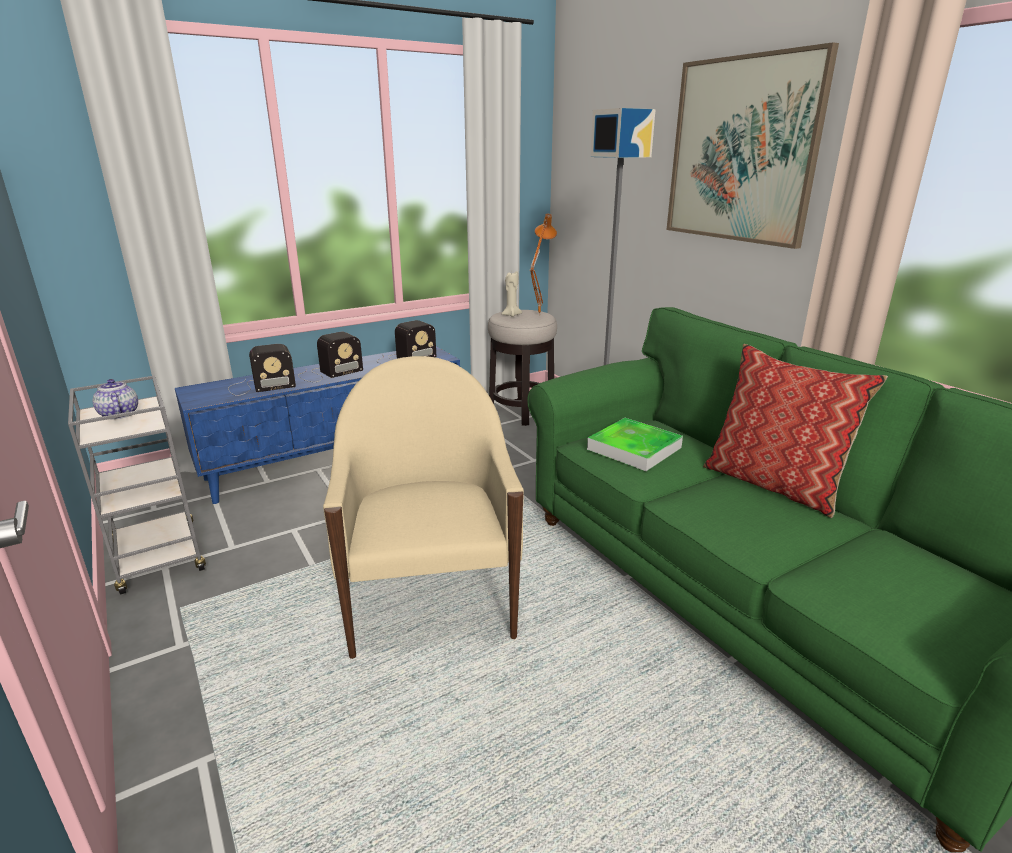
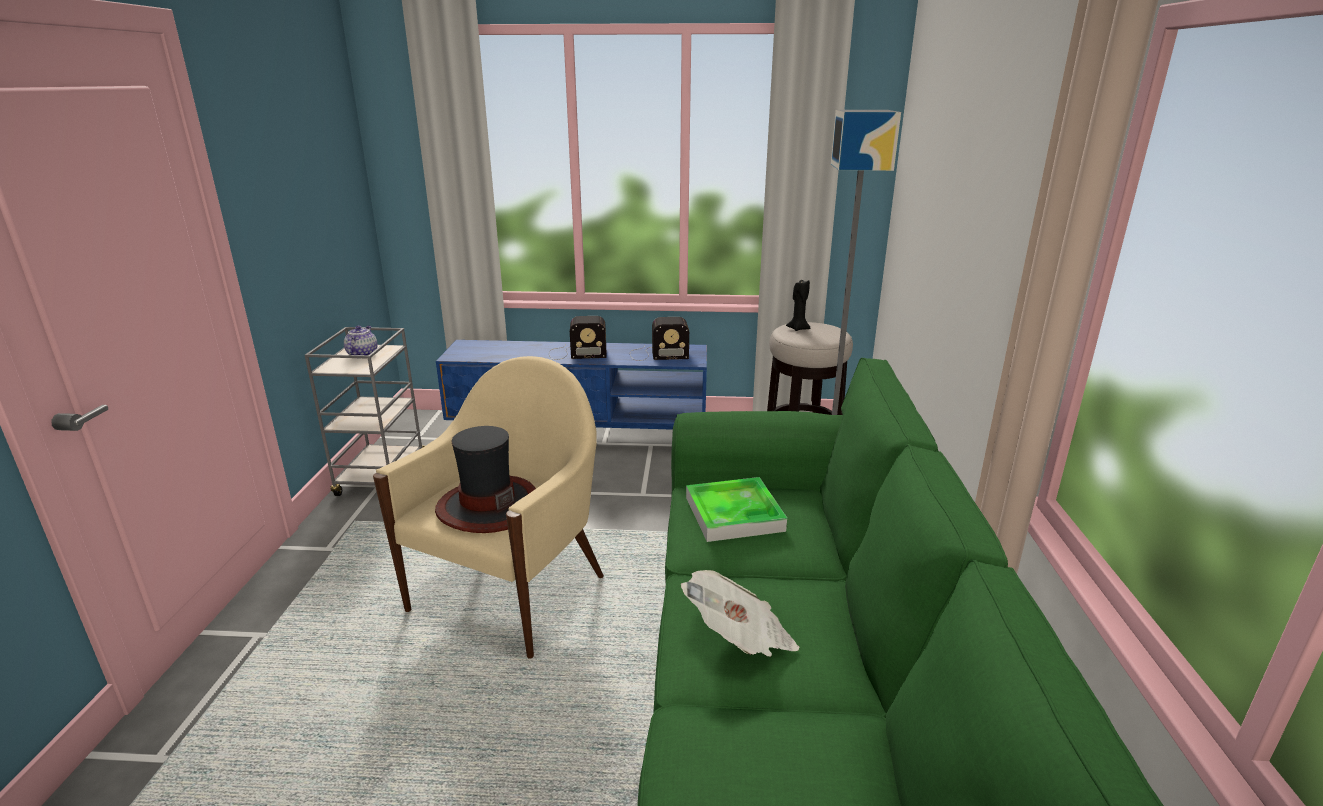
camera: 35 degrees right, 0 degrees up
radio [228,344,296,396] -> none
beige candle [502,271,522,317] -> black candle [786,280,810,331]
orange table lamp [529,214,557,313] -> none
picture [667,42,839,249] -> none
pillow [703,344,888,518] -> none
none -> hat [435,426,536,533]
none -> newspaper [681,570,799,657]

